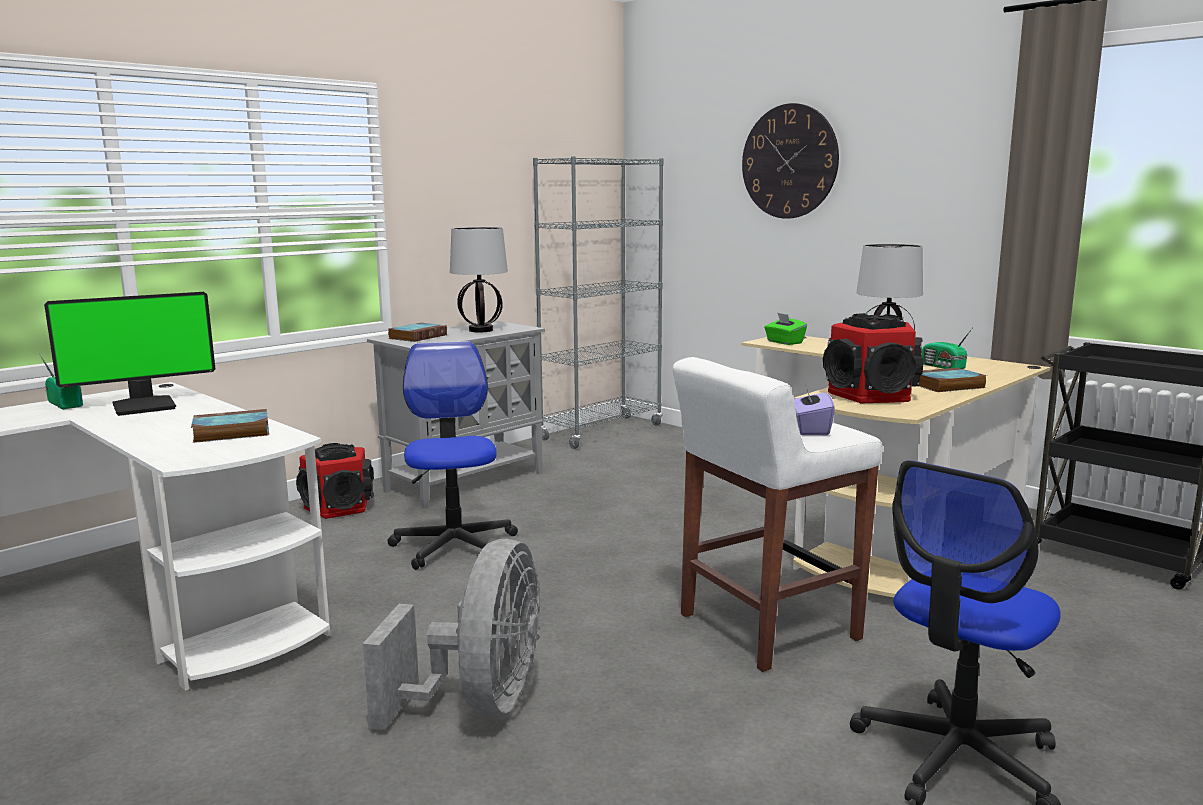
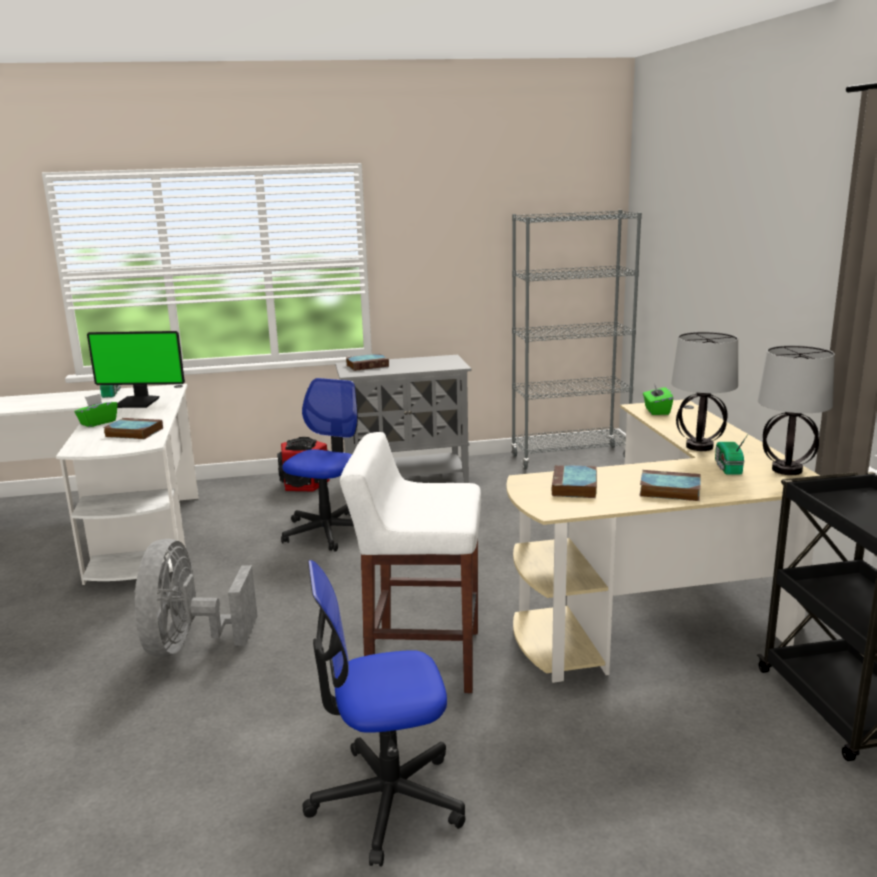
camera: 35 degrees right, 5 degrees up
grey fan [363,539,540,730] -> grey fan turned 135 degrees clockwise [134,539,257,657]
table lamp [450,227,508,333] -> table lamp moved to [758,345,835,475]
wall clock [742,103,839,219] -> none
purple tissue box [793,384,835,435] -> none
speaker [823,313,924,404] -> book [552,465,597,498]
none -> green tissue box [74,394,118,427]

